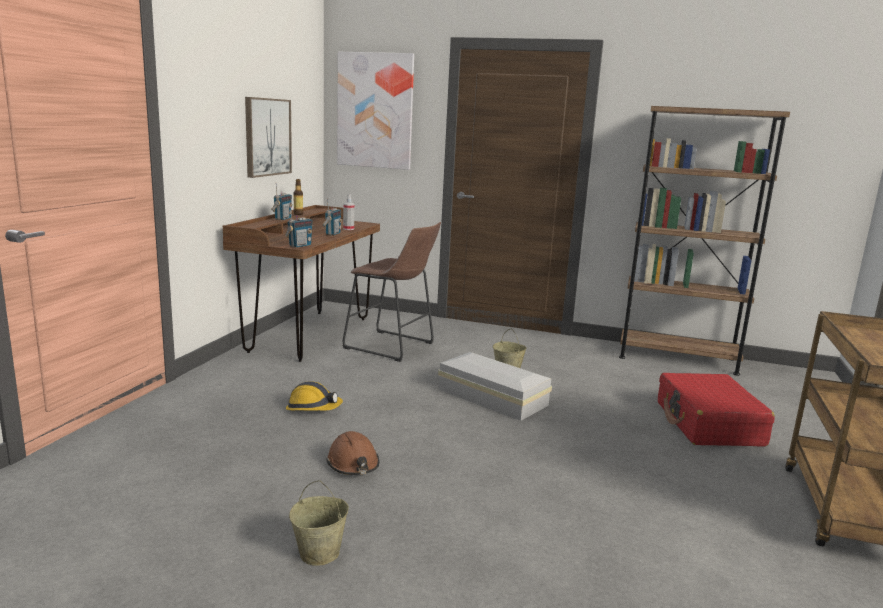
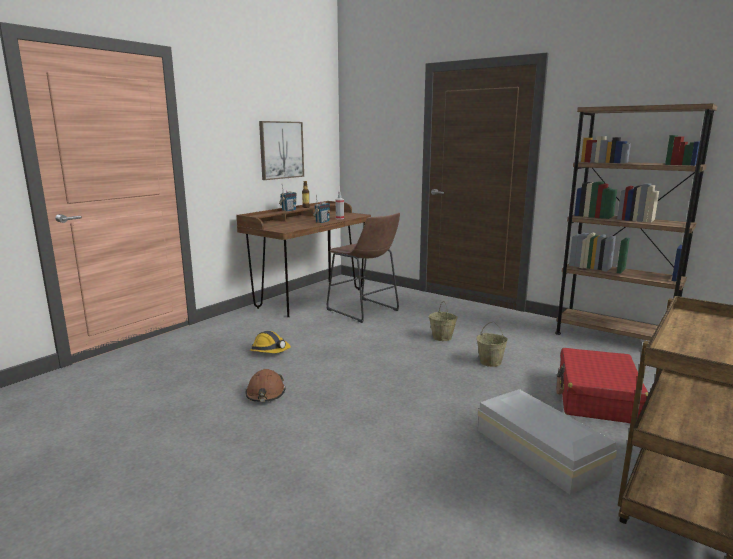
camera: 20 degrees right, 0 degrees up
radio [285,206,313,247] -> none
beige bucket [289,480,349,566] -> beige bucket moved to [476,322,508,367]
picture [337,52,414,170] -> none
white storage box [438,352,552,421] -> white storage box moved to [477,389,617,495]

